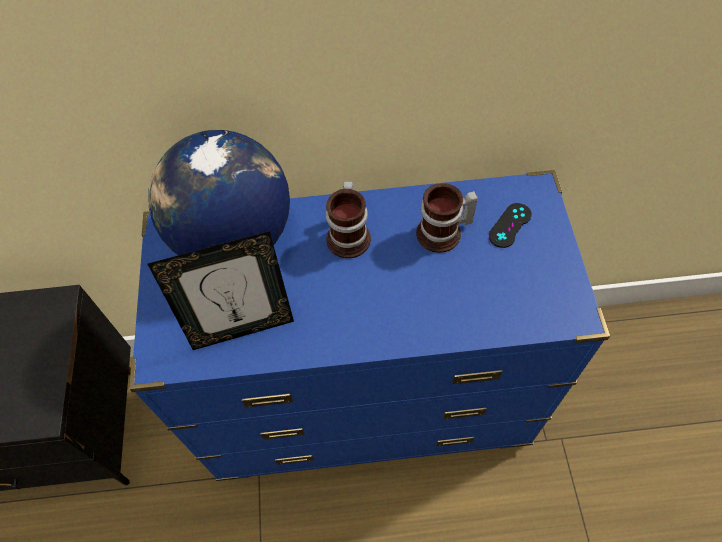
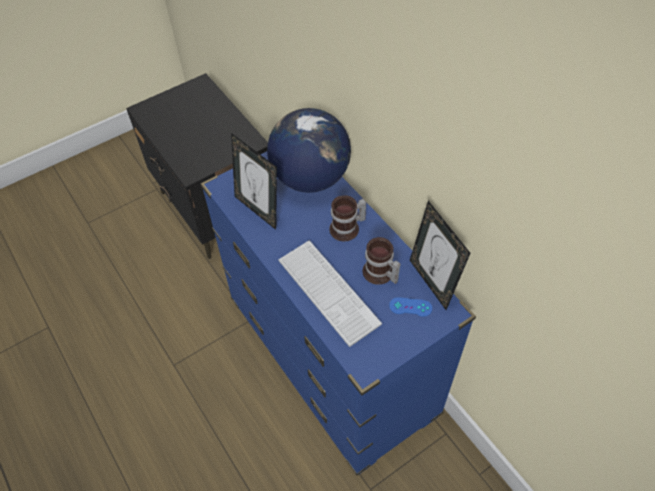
camera: 60 degrees right, 5 degrees down
black game controller [489,203,532,248] -> blue game controller [389,297,432,317]
none -> keyboard [278,240,382,347]
none -> picture frame [410,201,470,310]

